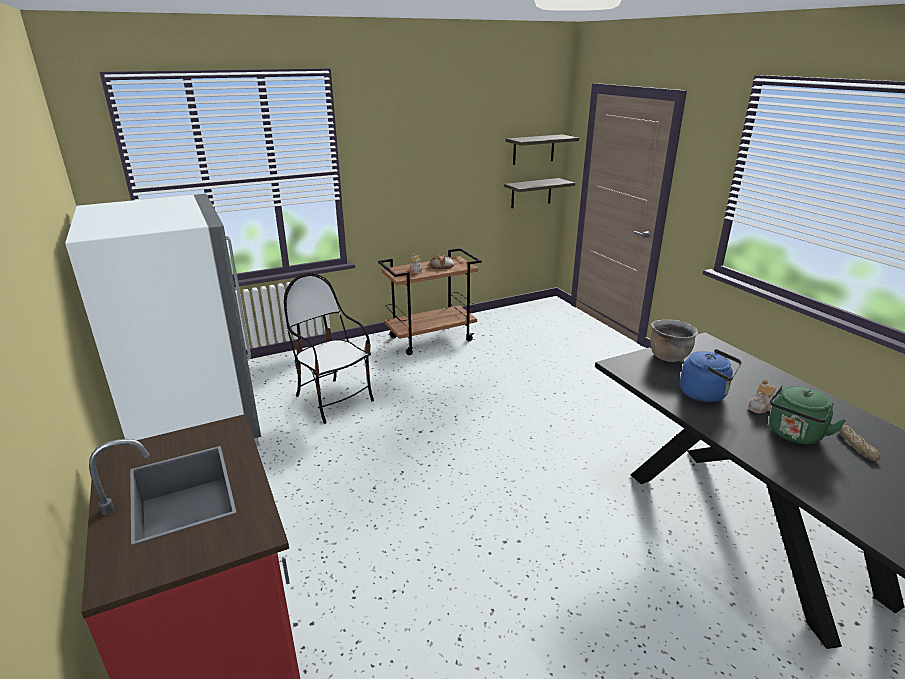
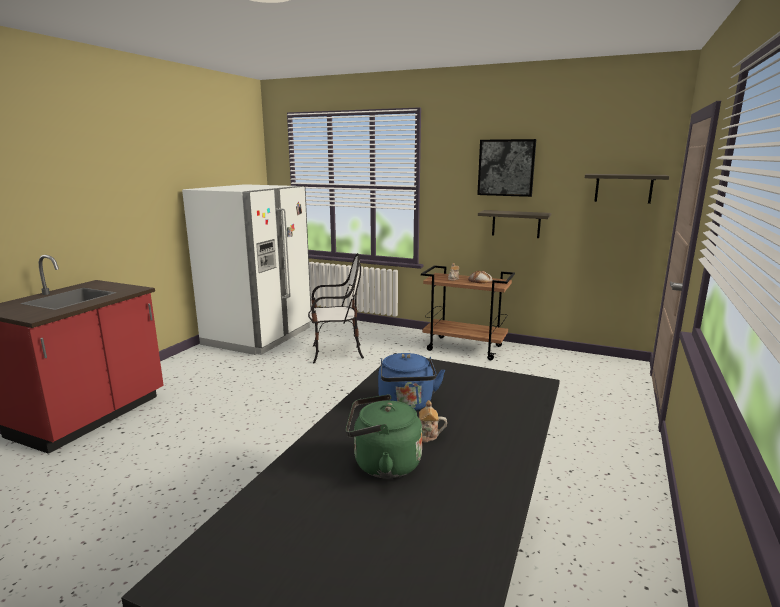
camera: 50 degrees right, 10 degrees down
chair [284,273,374,424] -> chair turned 75 degrees clockwise [308,253,364,363]
shelf [504,178,575,208] -> shelf moved to [478,210,551,238]
brown cooking pot [650,319,698,362] -> none
bread [839,425,880,461] -> none
none -> picture [477,139,536,197]

